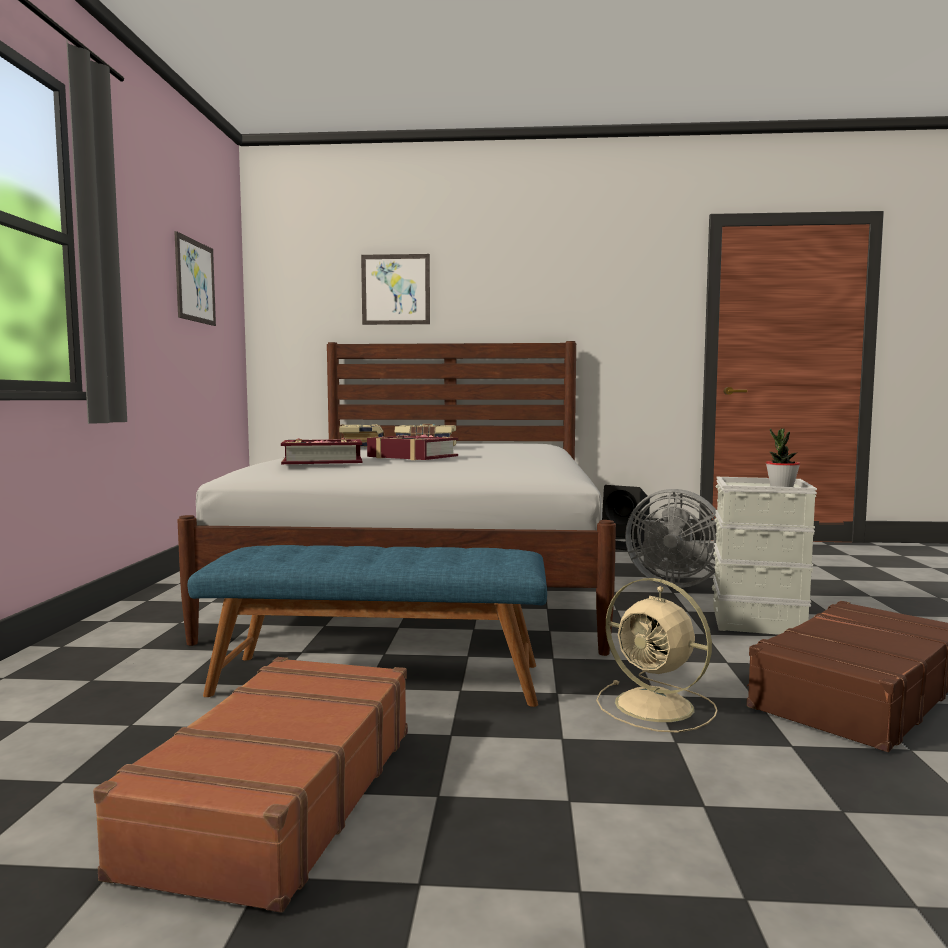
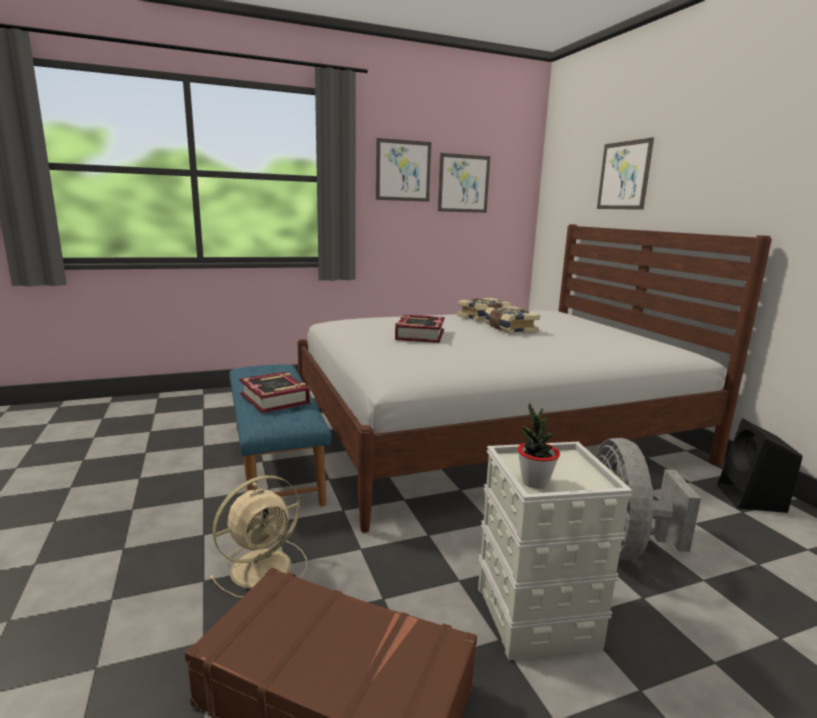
camera: 65 degrees right, 10 degrees up
brown suitcase [93,657,408,913] -> none
book [281,438,363,464] -> book moved to [239,372,310,413]
beige fan [596,578,717,733] -> beige fan turned 150 degrees counterclockwise [209,475,307,598]
none -> picture [376,138,431,202]

